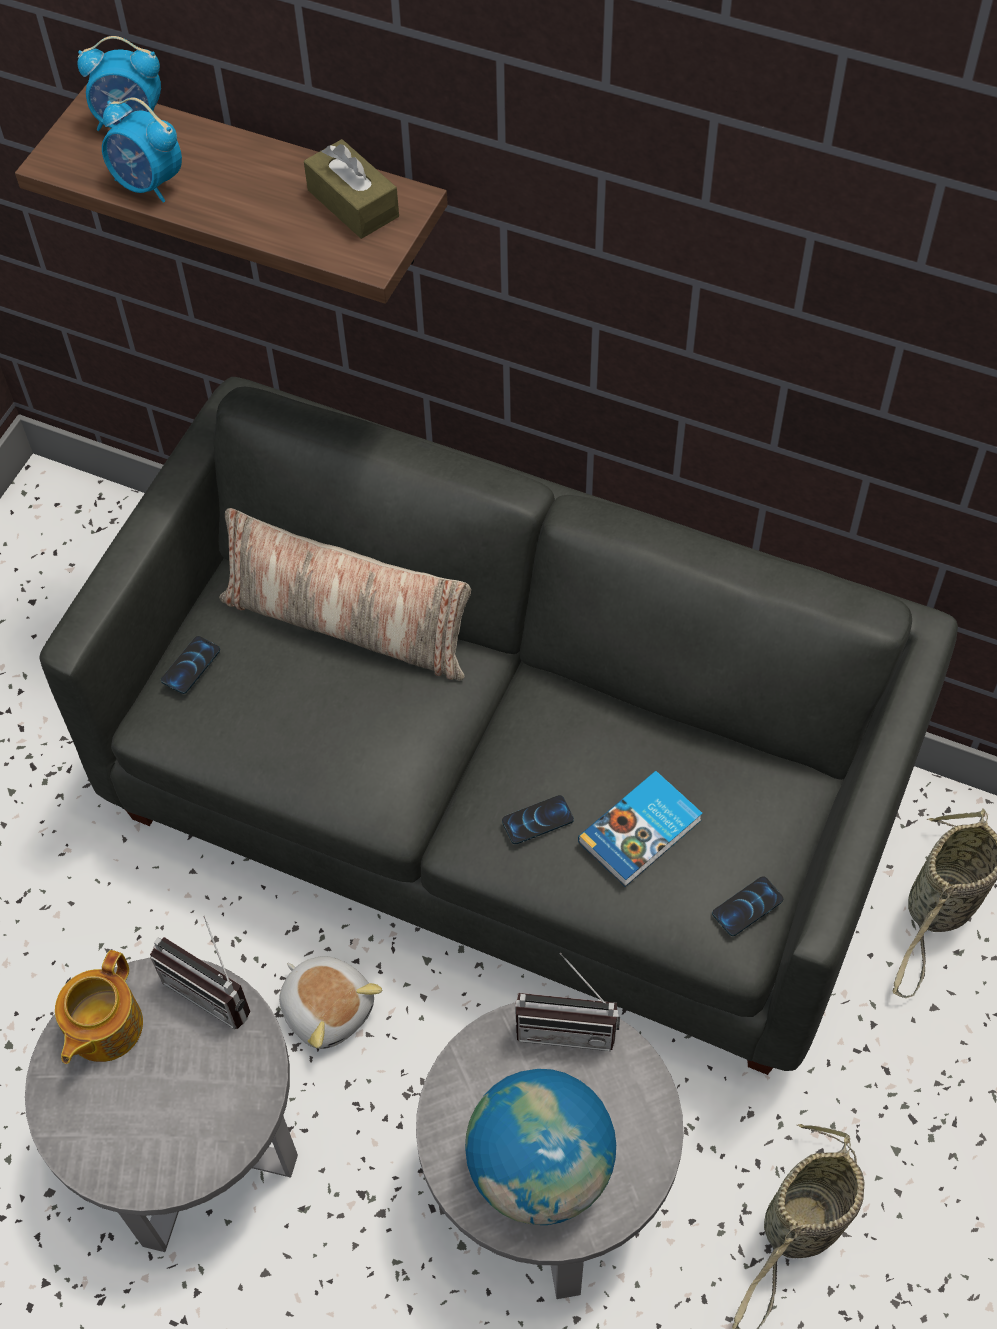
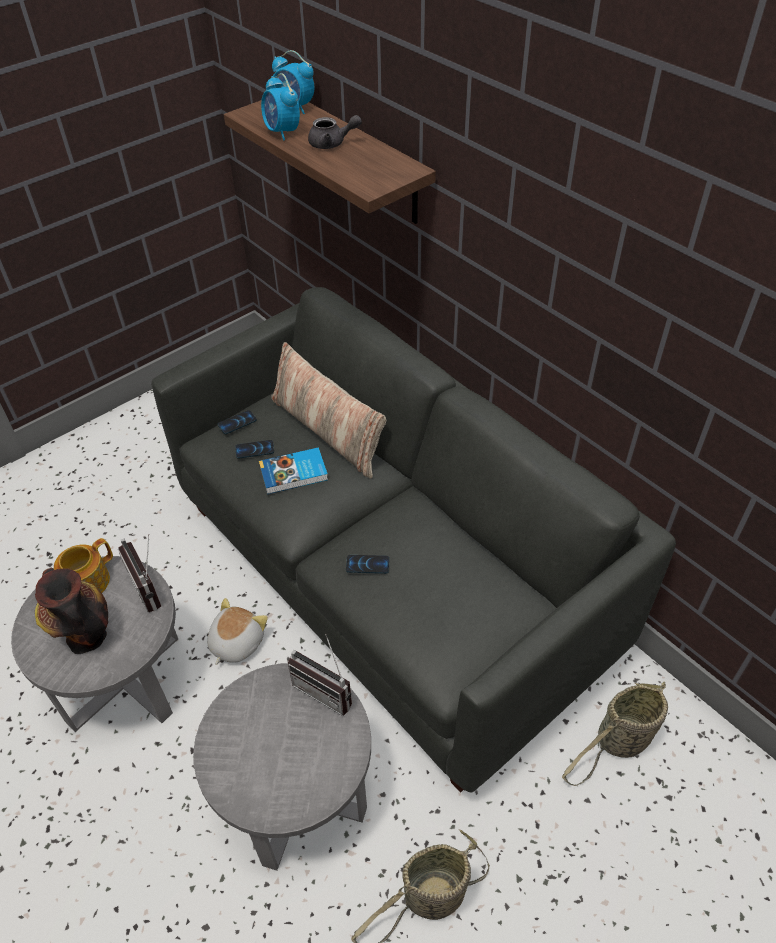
camera: 25 degrees right, 10 degrees down
plush toy [279,956,382,1049] -> plush toy turned 135 degrees counterclockwise [207,598,268,665]
brown tissue box [304,139,399,239] -> none
globe [465,1069,616,1225] -> none
book [578,771,703,887] -> book moved to [259,447,328,494]
phone [712,876,783,936] -> phone moved to [235,440,274,458]
none -> vase [35,568,108,654]
none -> grey teapot [308,115,362,149]

